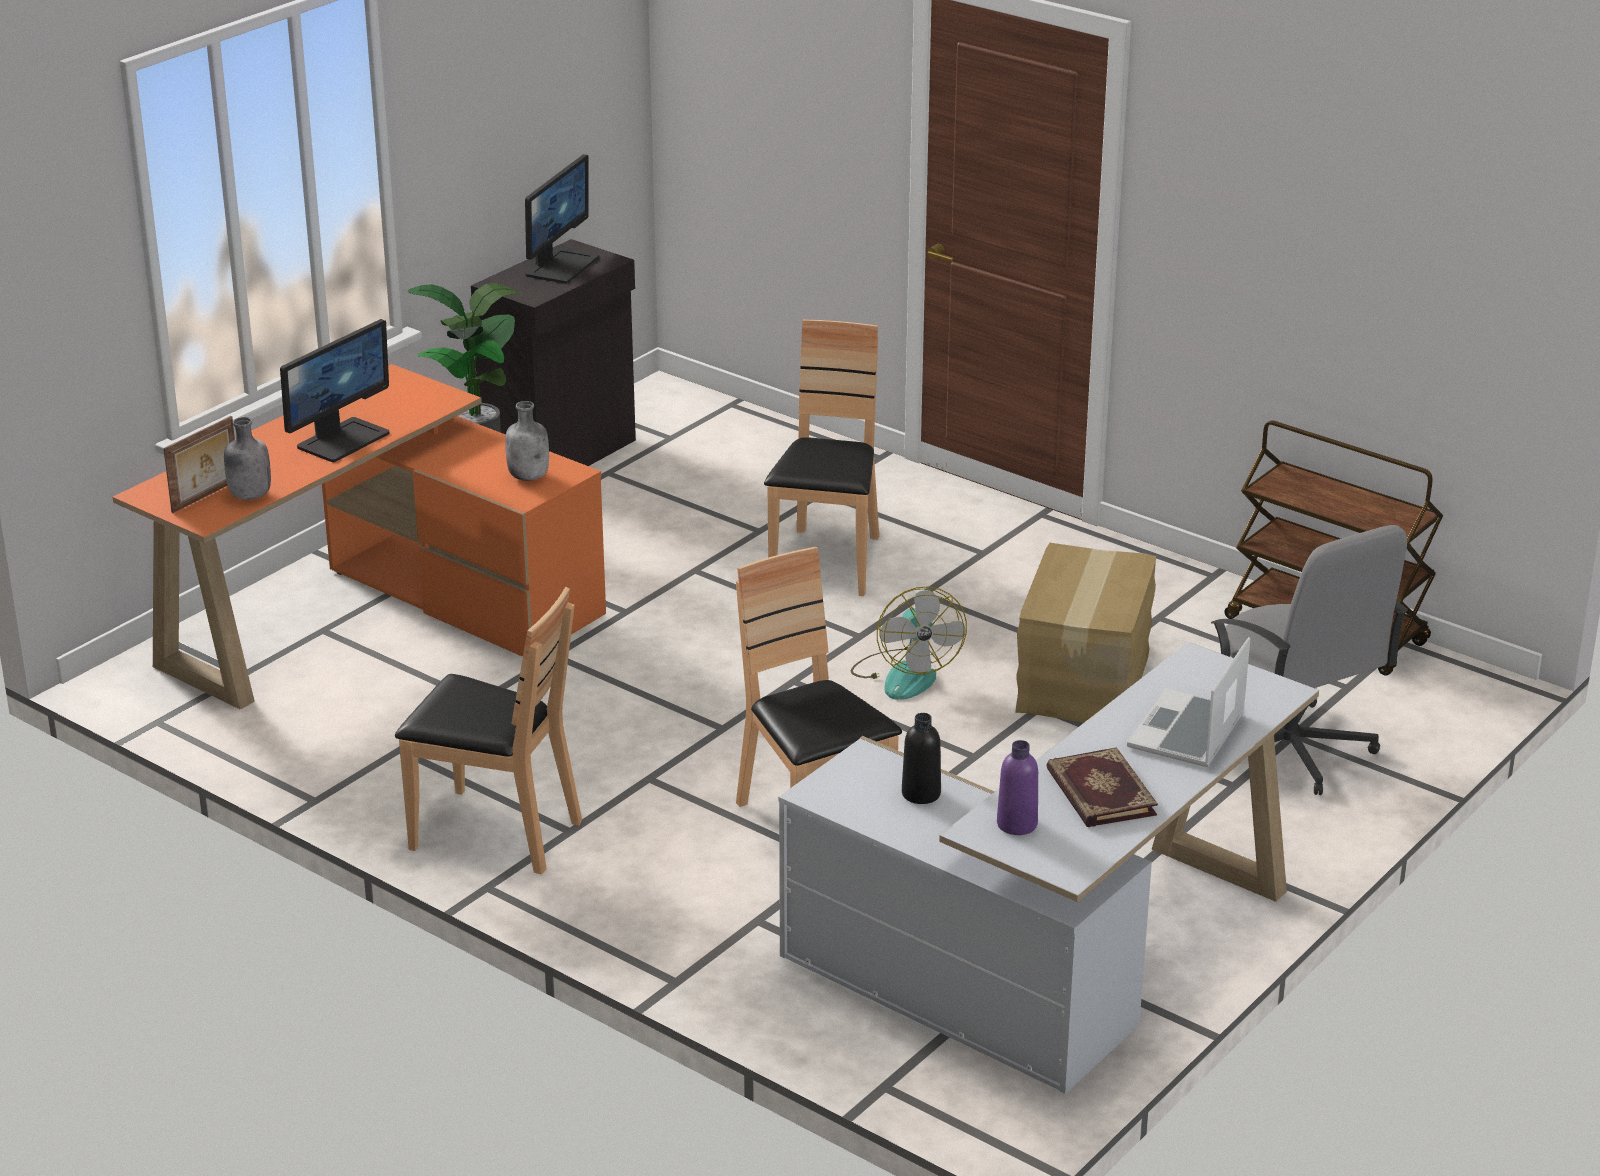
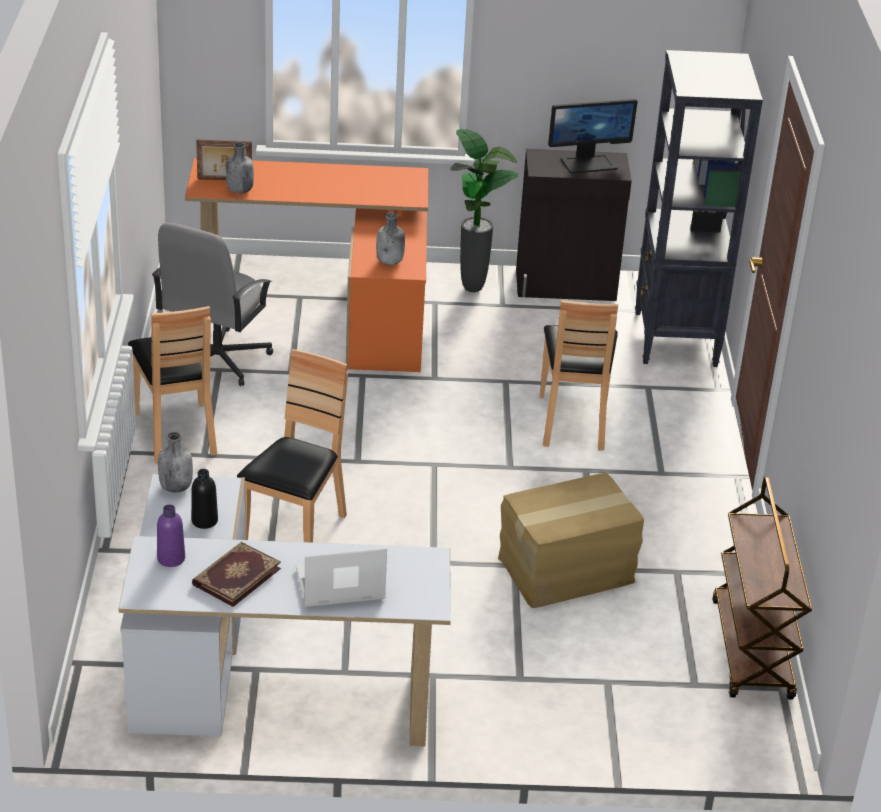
camera: 50 degrees right, 5 degrees up
monitor [280,319,389,462] -> none
brown chair [764,319,879,596] -> brown chair turned 120 degrees clockwise [540,300,618,450]
fan [851,586,967,700] -> none
grey office chair [1211,525,1408,795] -> grey office chair moved to [152,222,273,386]
none -> grey bottle [158,432,193,493]
none -> black bookcase [635,50,763,367]

